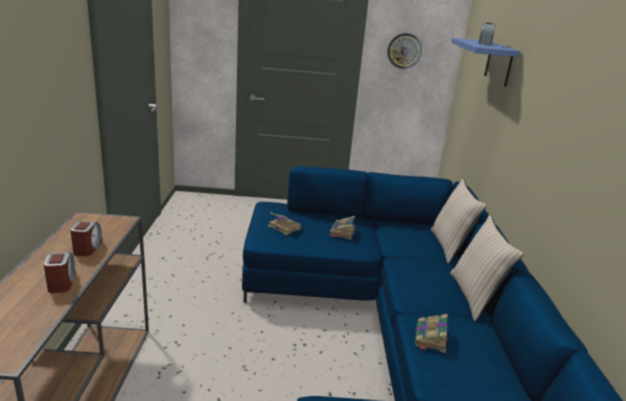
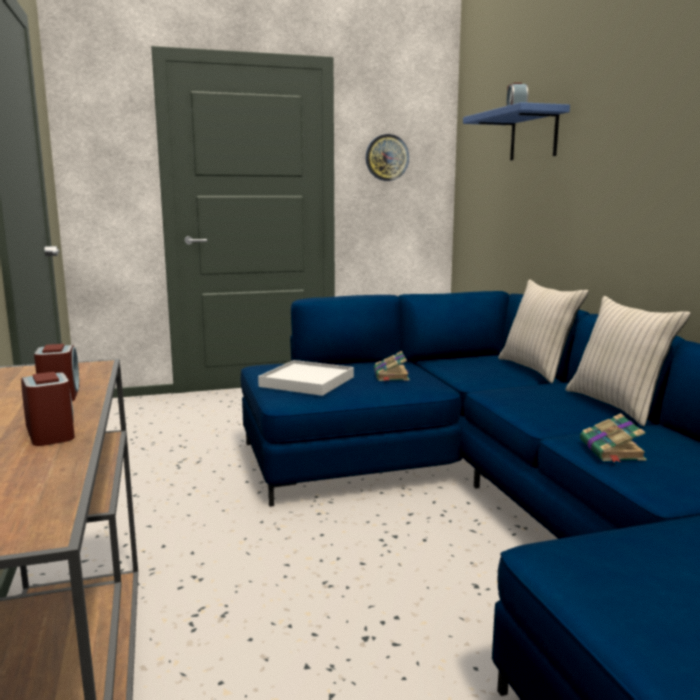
camera: 15 degrees left, 10 degrees down
book [268,212,302,235] -> white tray [258,360,354,396]

